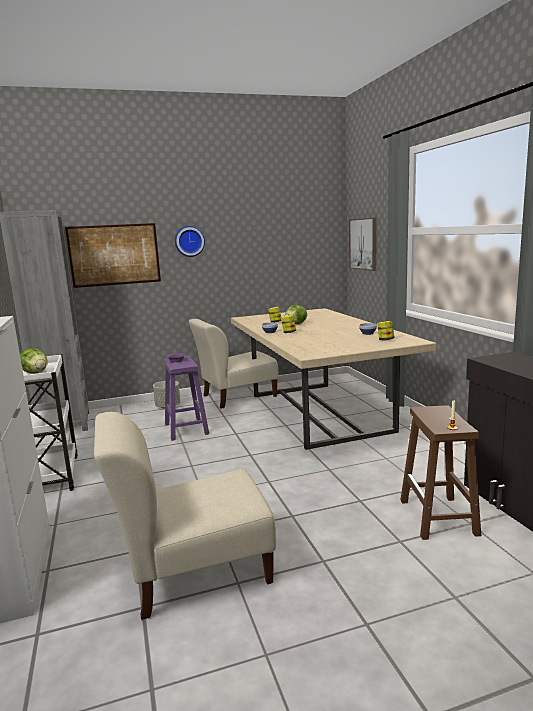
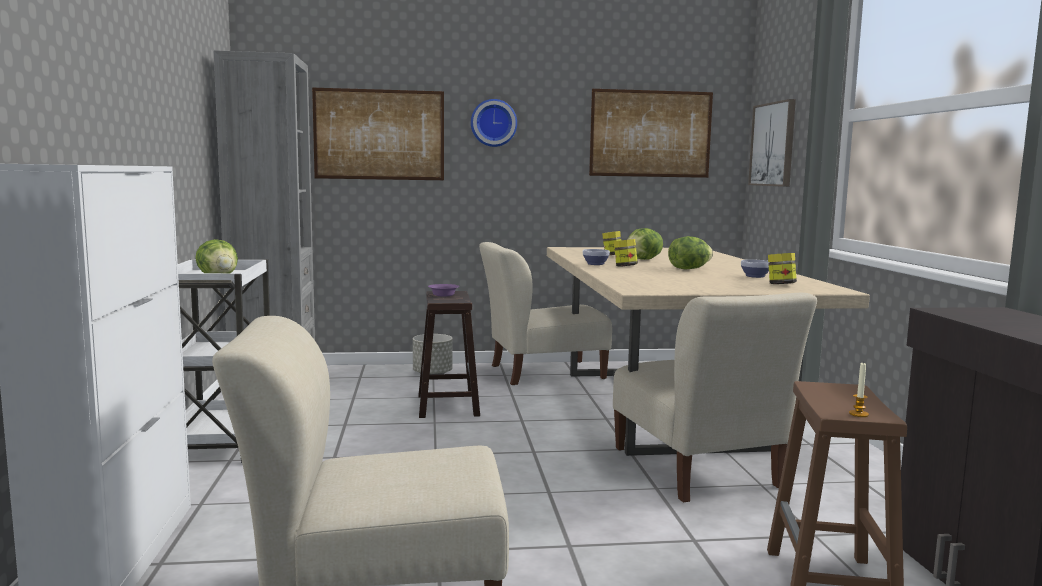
camera: 10 degrees right, 5 degrees down
purple stool [164,356,209,441] -> brown stool [418,291,480,418]
none -> picture [589,89,713,178]
none -> beige chair [613,293,817,502]
none -> lettuce [668,236,713,269]

